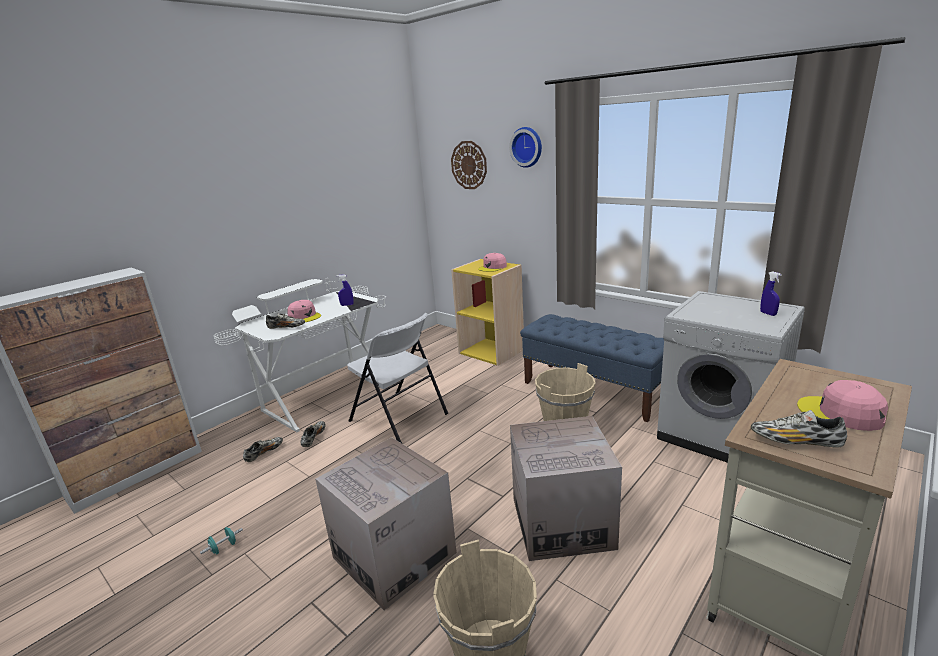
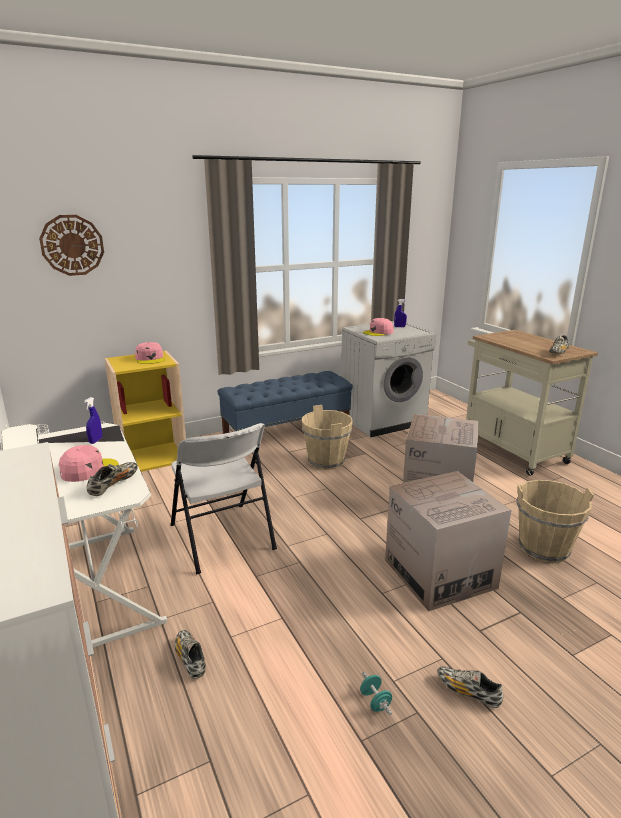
camera: 70 degrees left, 0 degrees up
shoe [301,421,326,447] -> shoe moved to [437,667,503,708]
white chair [347,313,448,443] -> white chair turned 90 degrees clockwise [170,423,277,575]
wall clock [509,127,542,168] -> none
pink cap [797,380,888,431] -> pink cap moved to [363,318,393,336]

